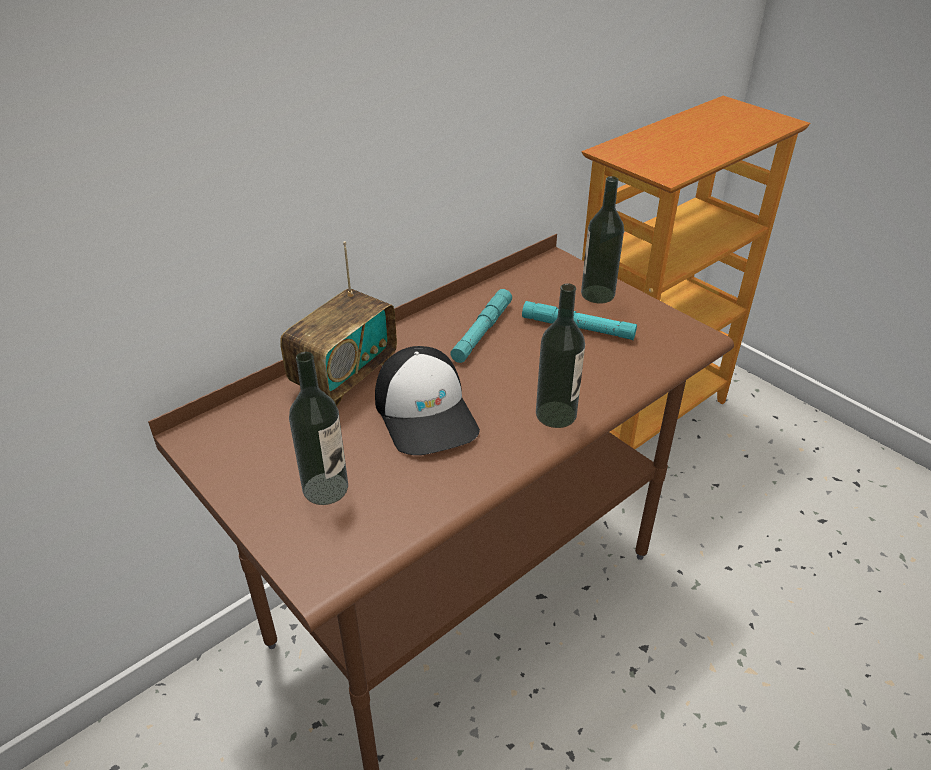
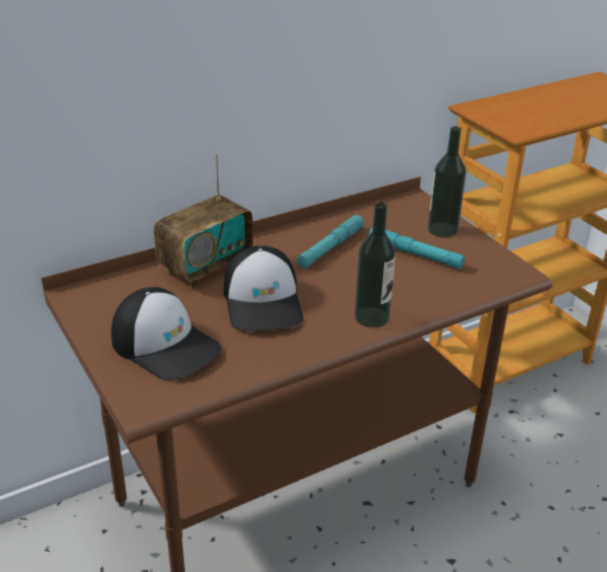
camera: 10 degrees right, 5 degrees down
bottle [289,352,348,505] -> cap [111,287,222,380]

